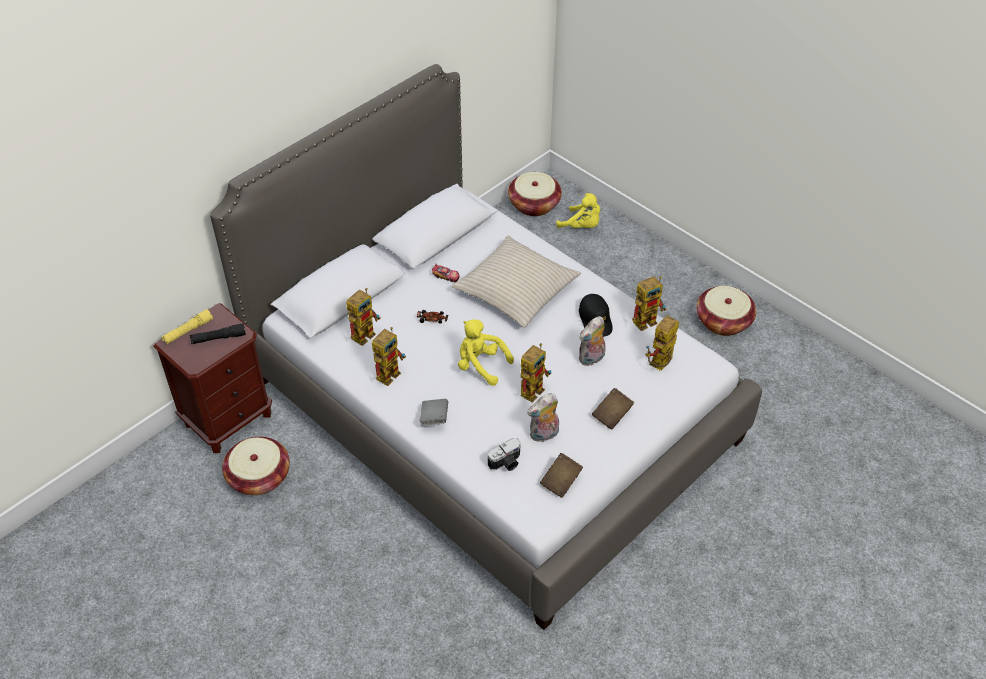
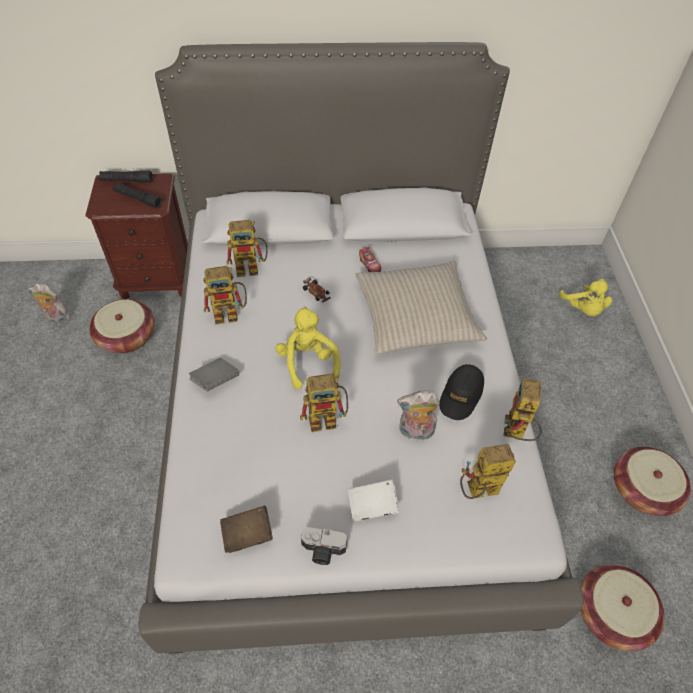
camera: 40 degrees right, 5 degrees up
yellow flashlight [161,309,213,345] -> black flashlight [98,170,152,183]
camera [488,438,521,471] -> camera moved to [301,527,347,565]
basket [508,172,562,216] -> basket moved to [580,564,665,651]
plush toy [527,393,559,442] -> plush toy moved to [28,284,71,324]
brown book [592,388,634,430] -> white book [348,479,399,521]
toy robot [632,276,667,331] -> toy robot turned 90 degrees clockwise [504,378,542,441]

